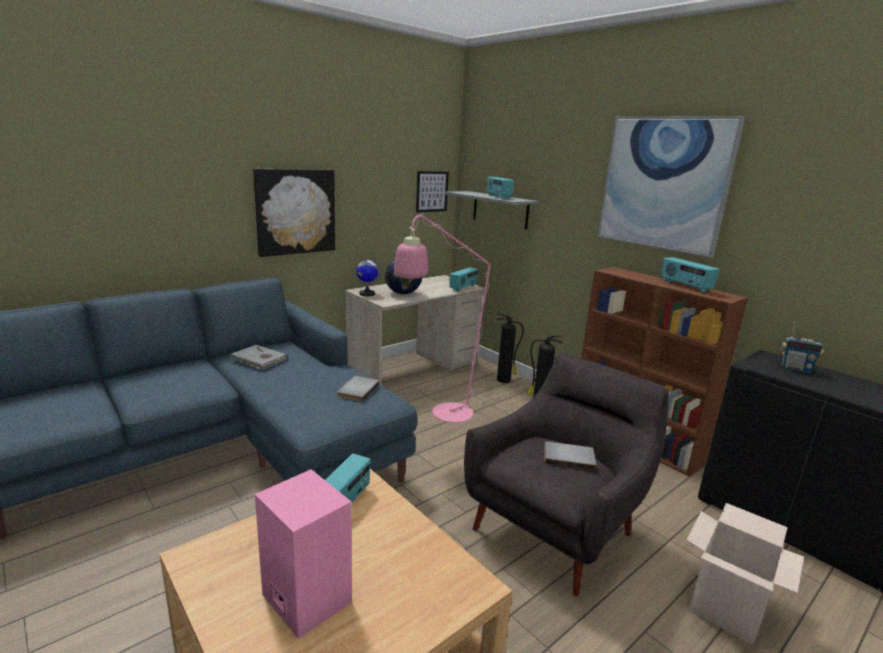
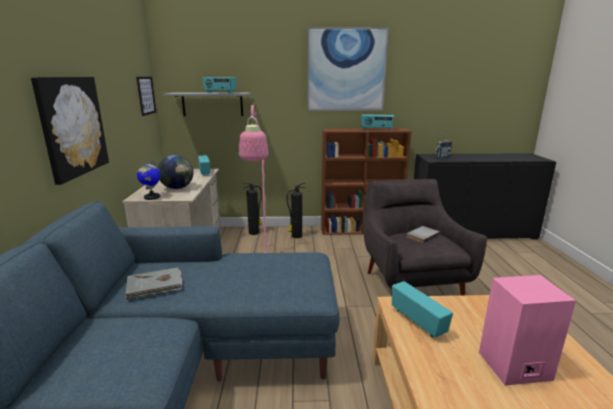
camera: 50 degrees left, 0 degrees up
grey book [337,376,380,402] -> none
cardboard box [687,503,804,644] -> none

